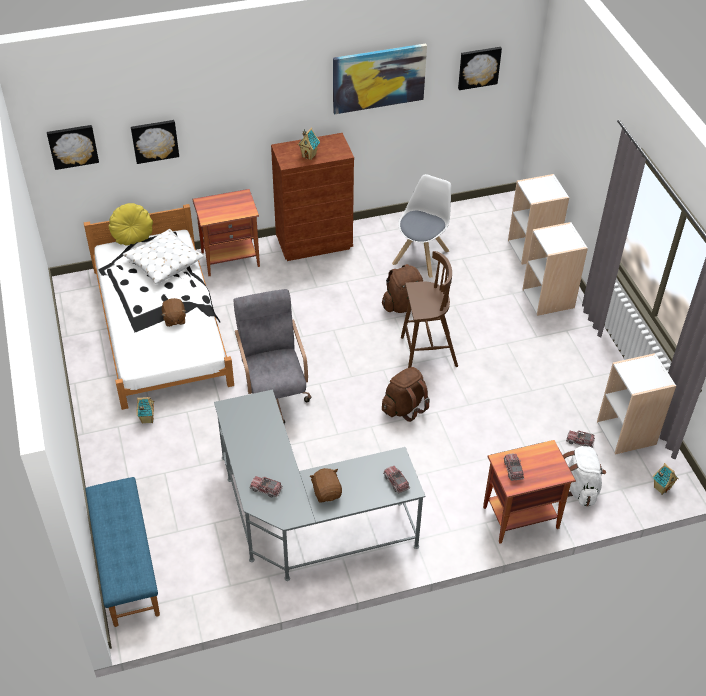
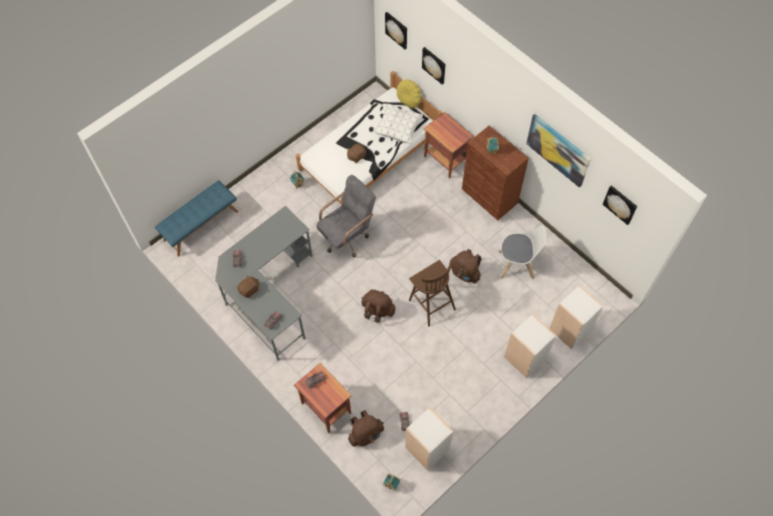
camera: 65 degrees right, 15 degrees up
white backpack [563,446,606,506] -> brown backpack [348,410,384,447]

